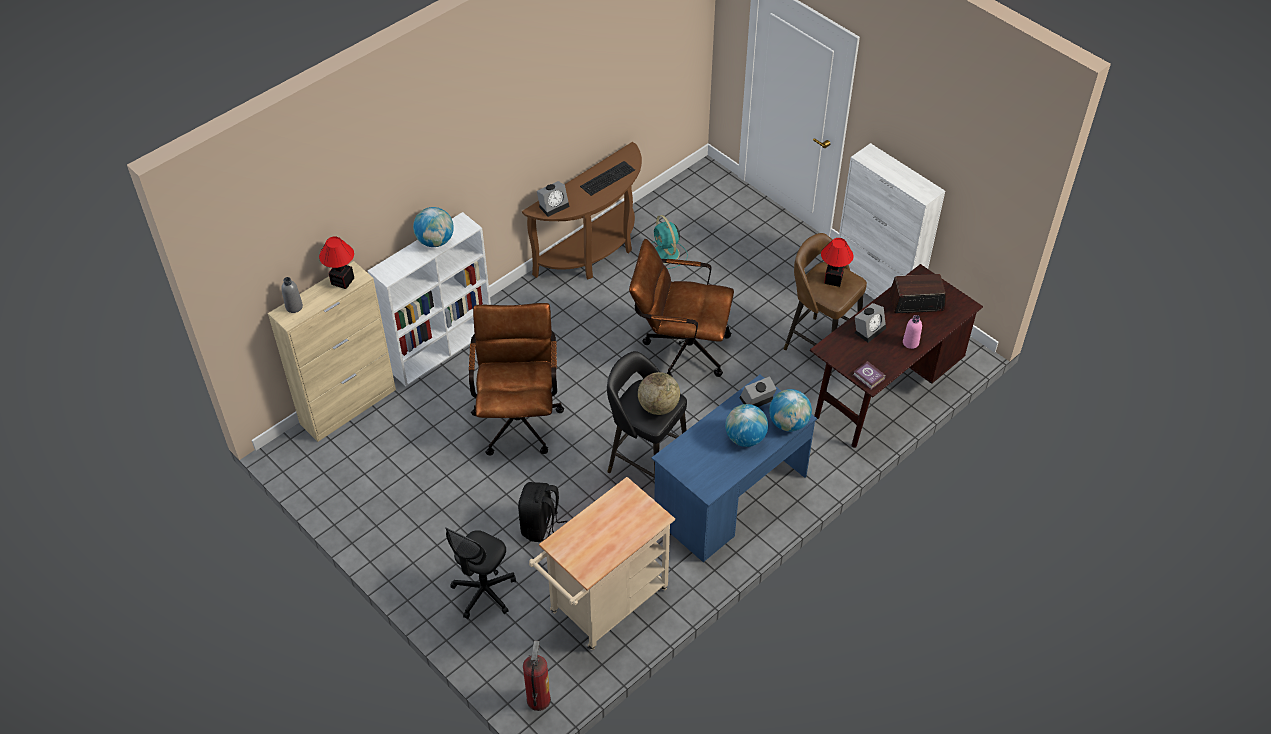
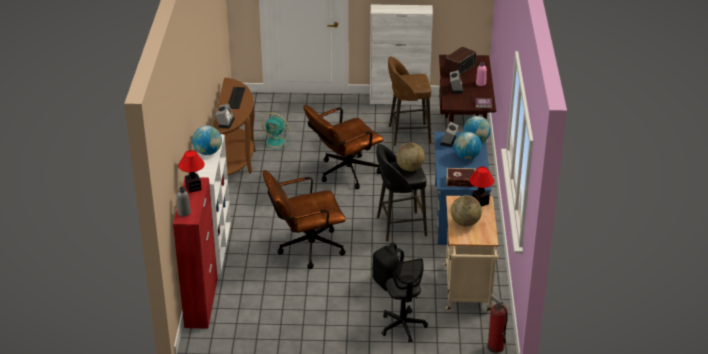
camera: 45 degrees left, 15 degrees down
beige cabinet [268,261,396,442] -> red cabinet [173,177,218,329]
brown office chair [469,303,564,456] -> brown office chair turned 60 degrees counterclockwise [263,170,346,269]
table lamp [821,238,853,287] -> table lamp moved to [469,167,494,207]
none -> book [446,168,476,187]
none -> globe [451,195,482,227]

